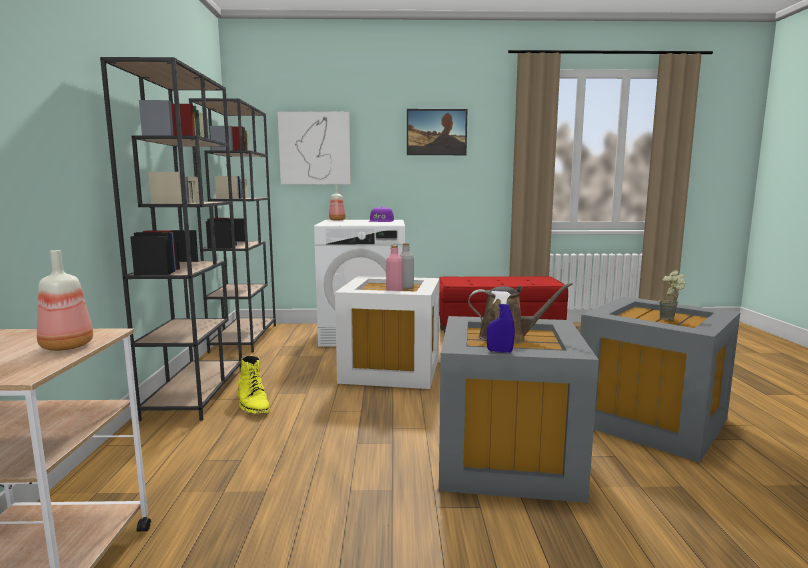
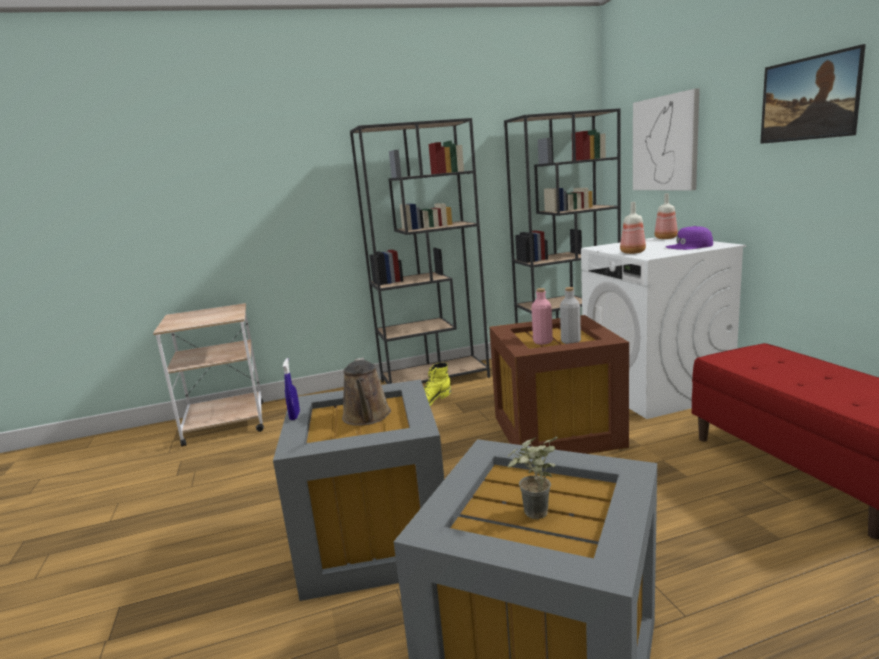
camera: 75 degrees right, 5 degrees up
bottle [37,250,93,351] -> bottle moved to [620,202,646,254]
white storage box [335,276,440,389] -> brown storage box [489,315,629,454]

